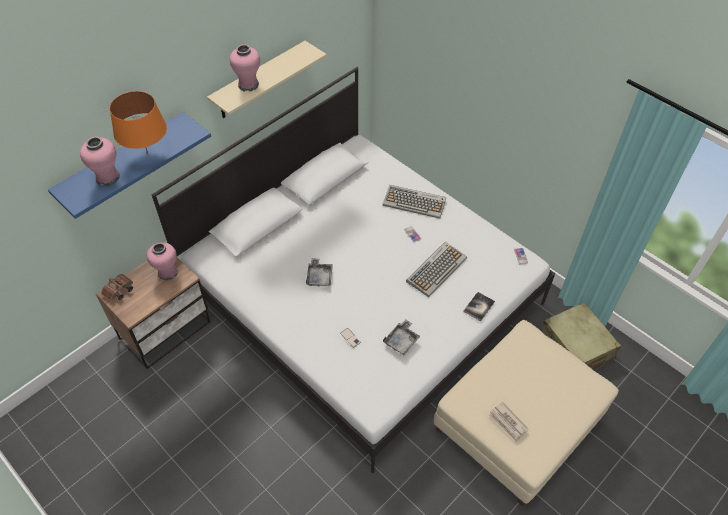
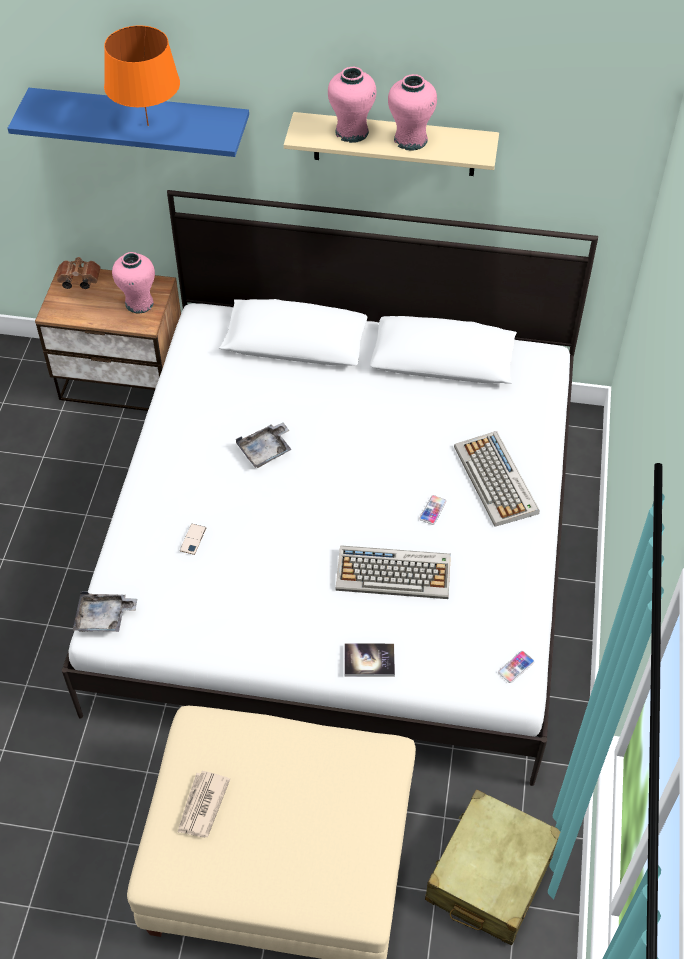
camera: 55 degrees right, 0 degrees up
pink vase [80,137,120,186] -> pink vase moved to [388,74,437,151]
grey tray [383,319,420,355] -> grey tray moved to [73,591,137,632]

